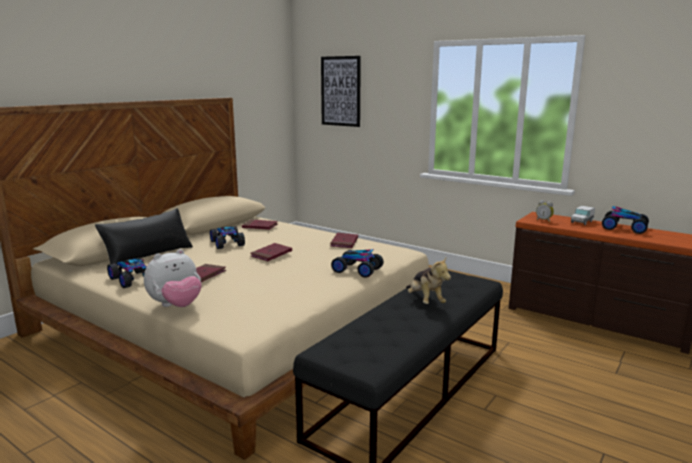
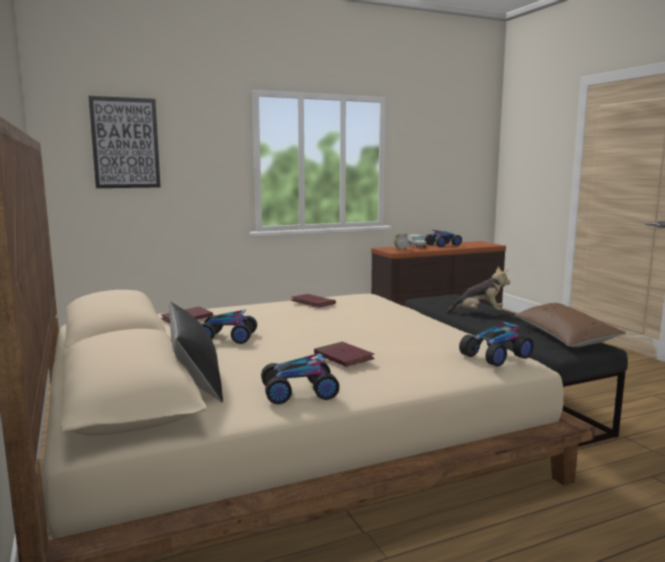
camera: 60 degrees left, 5 degrees down
plush toy [144,249,202,307] -> none
red book [251,243,292,261] -> none
toy car [331,249,384,278] -> toy car moved to [459,321,534,367]
none -> brown pillow [514,303,626,347]

